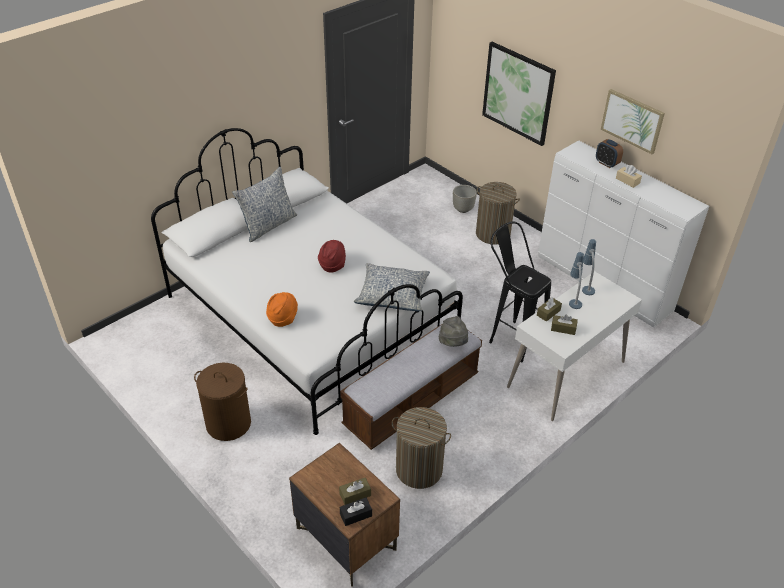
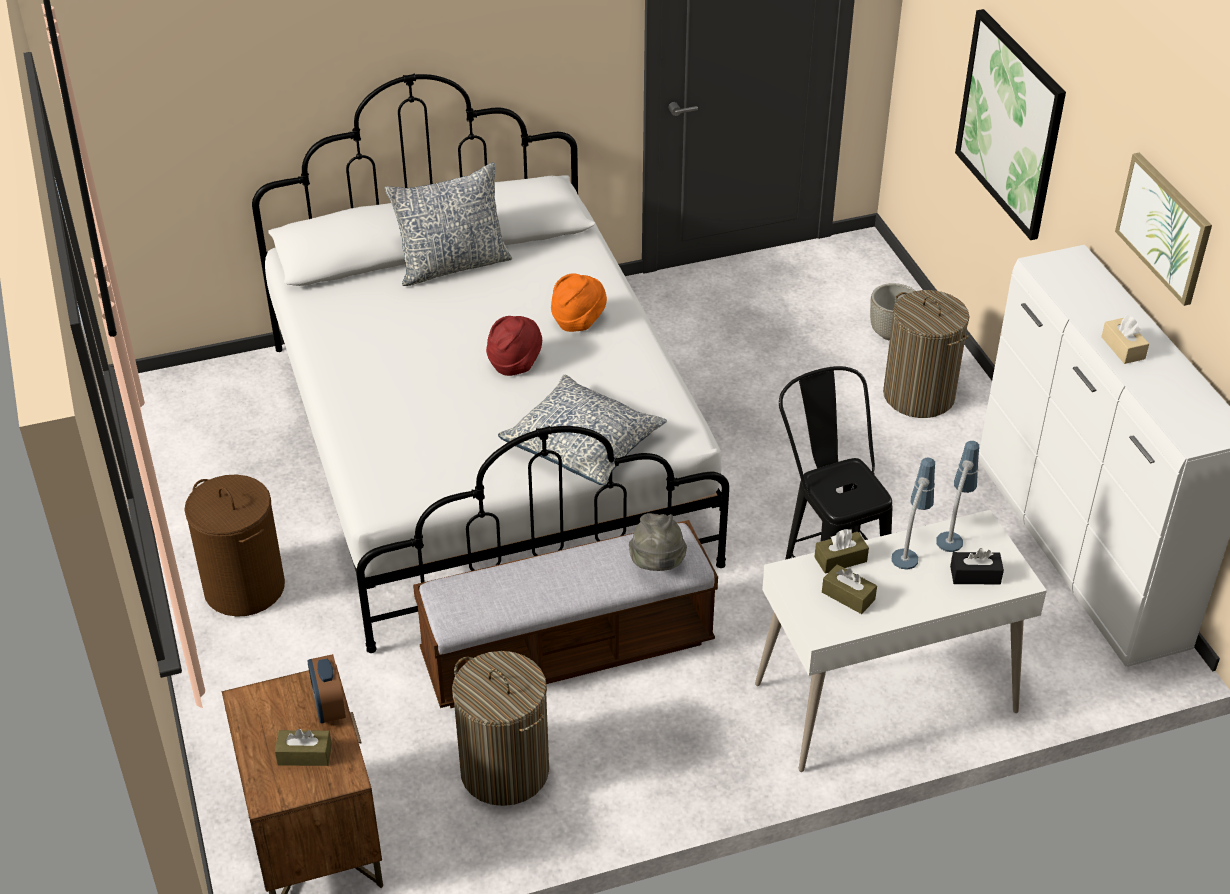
camera: 25 degrees right, 0 degrees up
orange hat [266,292,298,327] -> orange hat moved to [551,273,607,332]
black tissue box [340,497,372,526] -> black tissue box moved to [950,548,1004,584]
alarm clock [596,139,623,168] -> alarm clock moved to [308,654,346,723]

